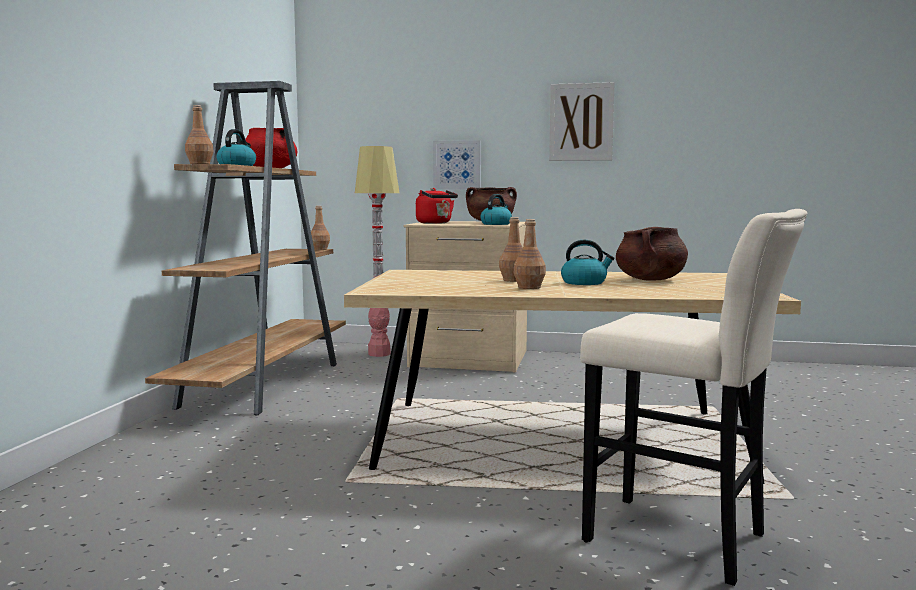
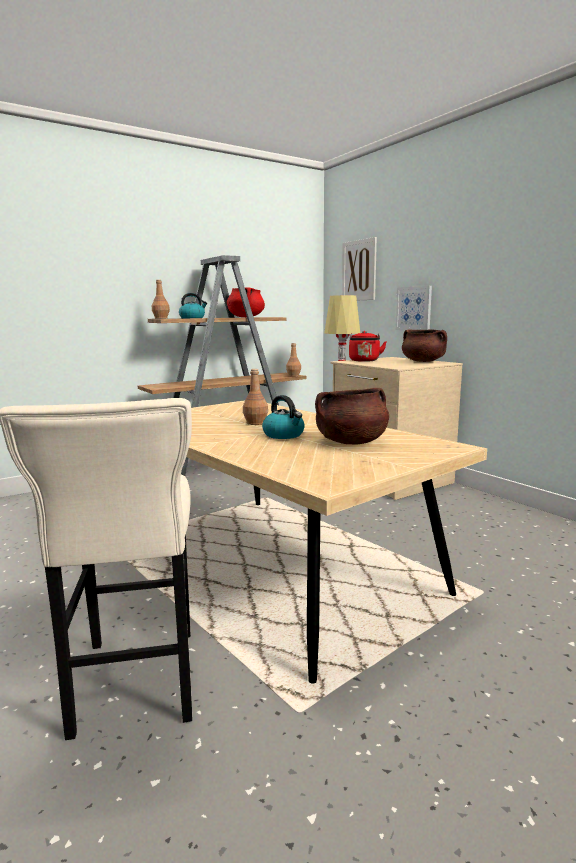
camera: 45 degrees right, 5 degrees up
kettle [480,194,512,225] -> none
brown bottle [514,219,546,289] -> none
picture [549,82,615,161] -> picture moved to [342,237,377,300]

